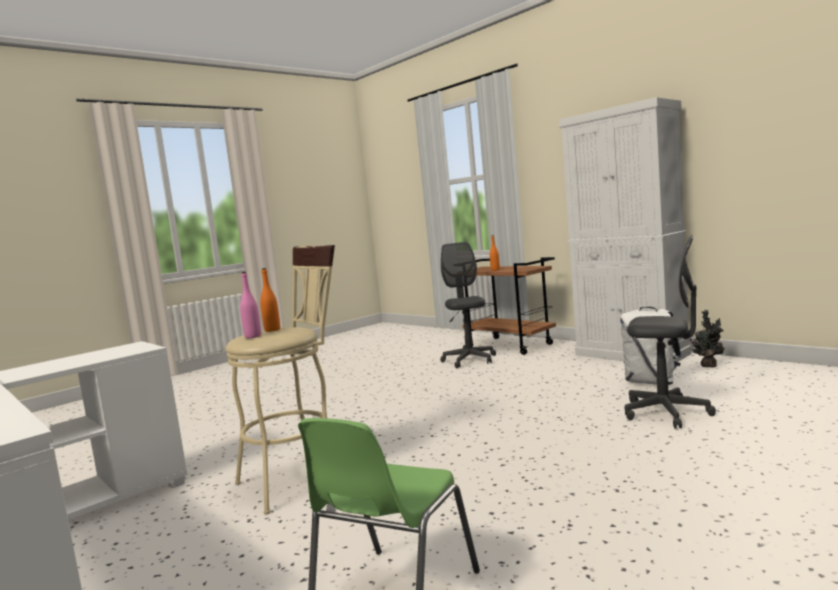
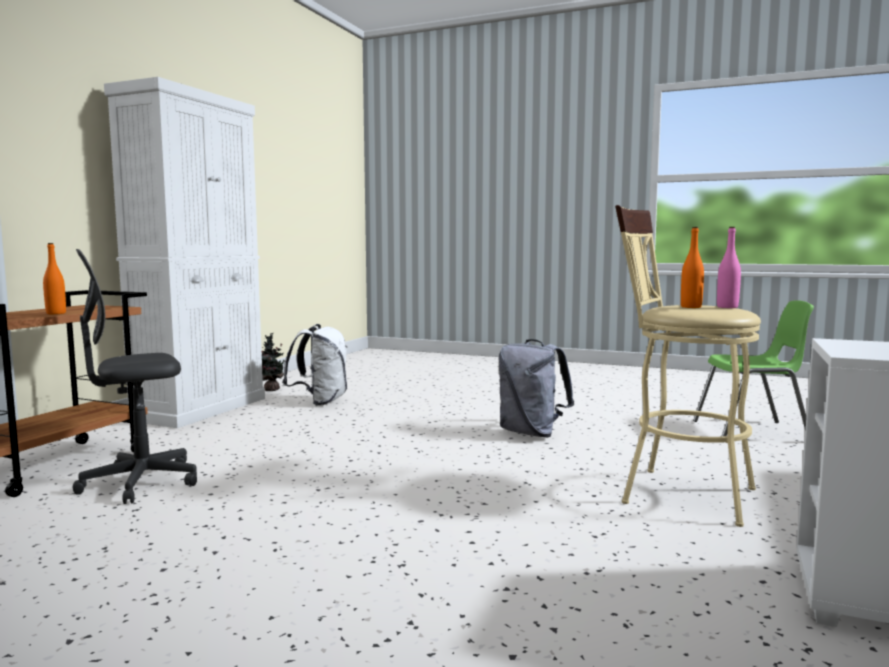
camera: 115 degrees left, 0 degrees up
grey office chair [625,235,716,429] -> none
none -> grey backpack [499,339,574,437]

